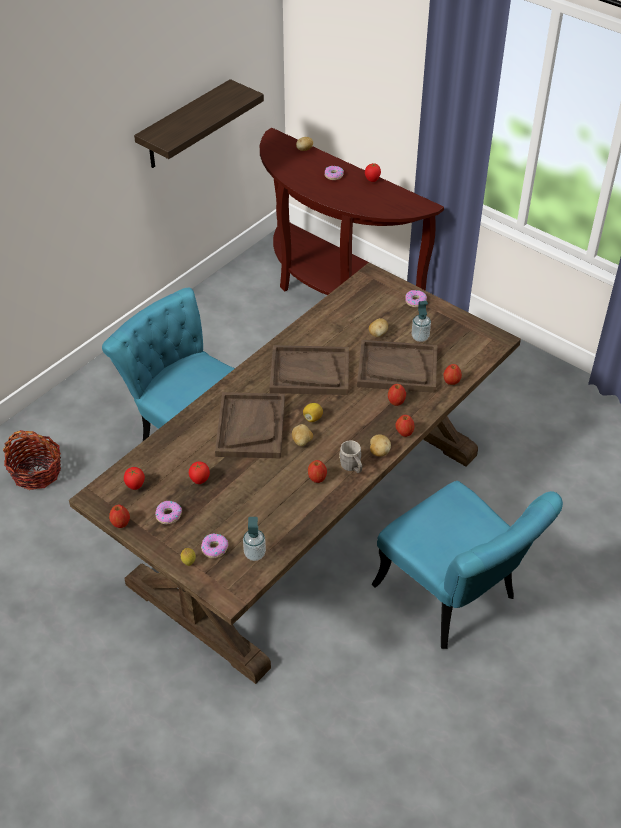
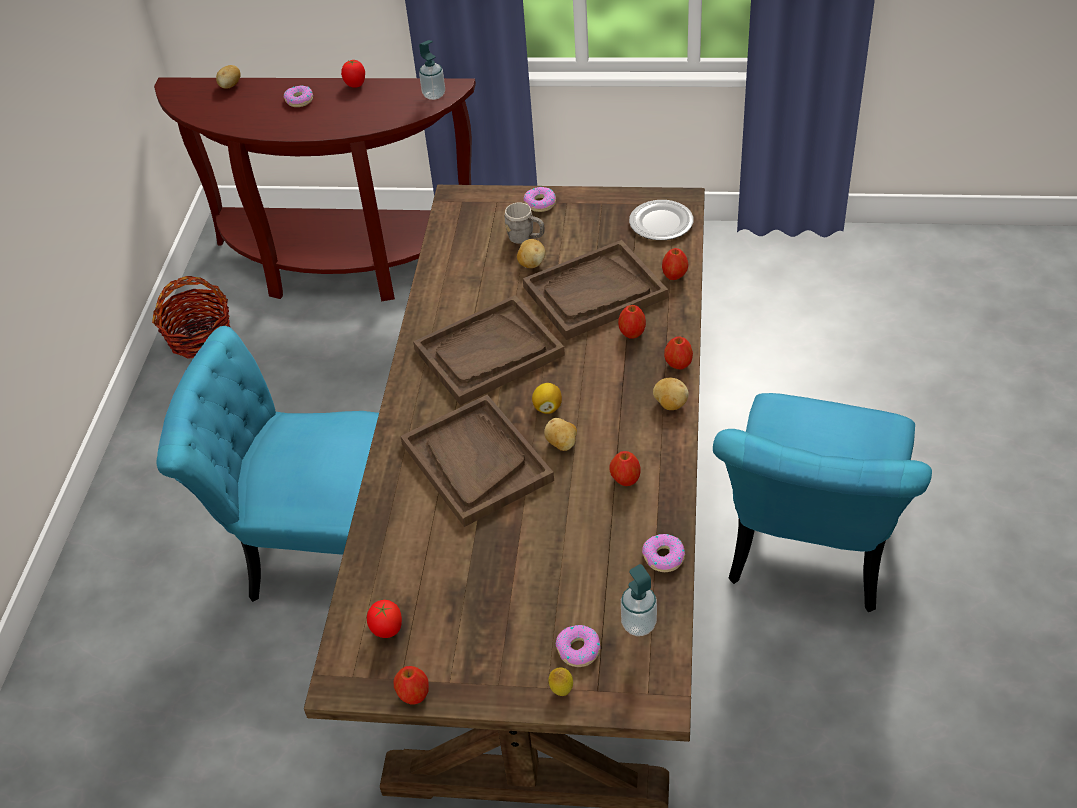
camera: 30 degrees left, 0 degrees up
basket [3,430,61,490] -> basket moved to [152,276,231,359]
shelf [134,79,264,168] -> none
donut [155,501,182,524] -> donut moved to [642,534,685,572]
tomato [189,461,210,484] -> none
grey mug [339,440,362,473] -> grey mug moved to [504,202,545,244]
turquoise chair [371,481,563,649] -> turquoise chair turned 90 degrees clockwise [713,393,932,612]
soap dispenser [412,301,431,342] -> soap dispenser moved to [419,40,445,100]
none -> plate [629,200,693,240]

